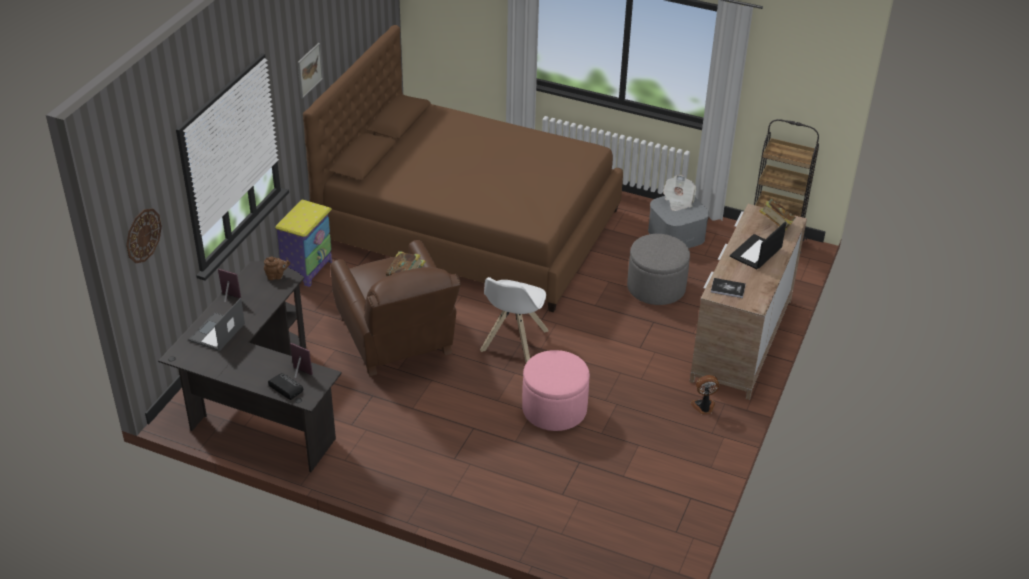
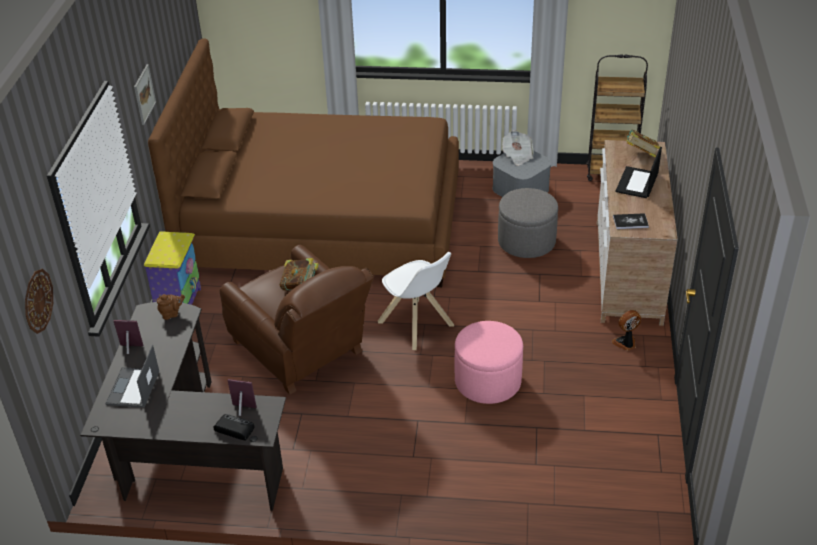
camera: 15 degrees left, 0 degrees up
white chair [480,277,549,363] -> white chair turned 45 degrees counterclockwise [378,252,454,350]

